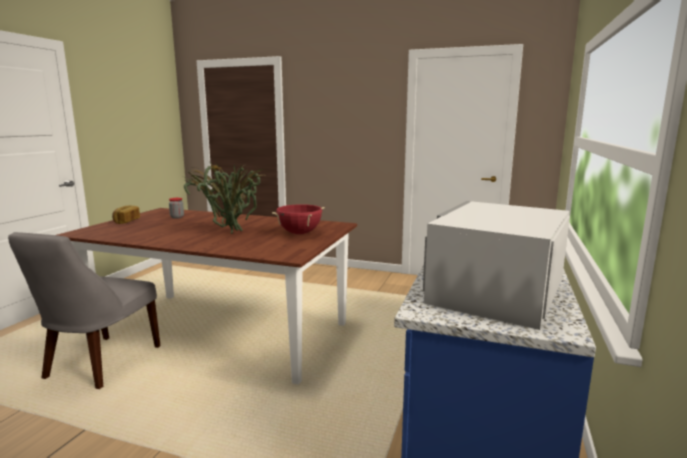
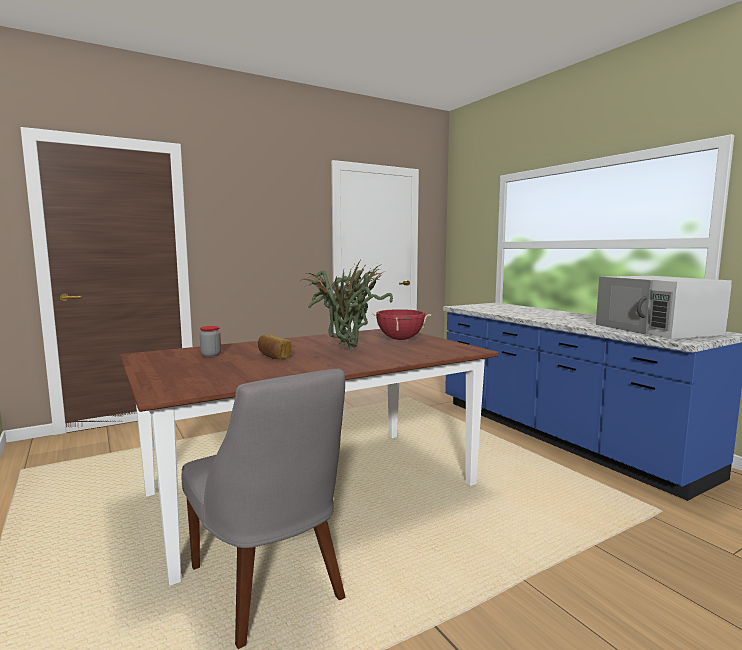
camera: 50 degrees left, 5 degrees down
bread [112,205,140,224] -> bread moved to [258,334,292,359]

